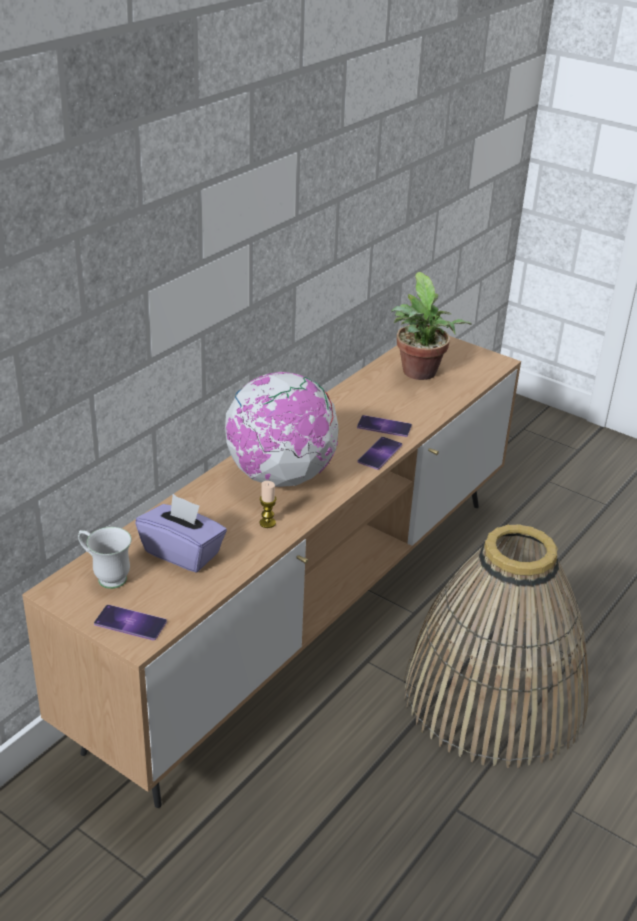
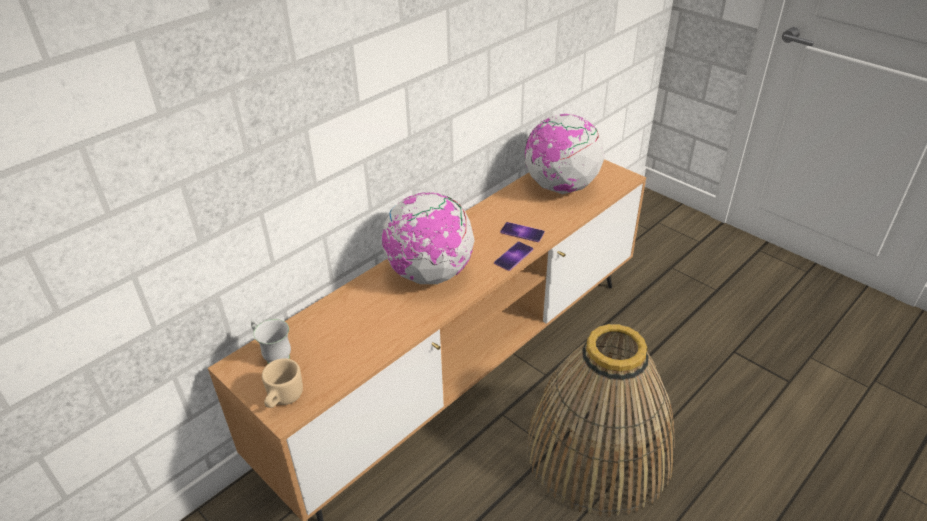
camera: 10 degrees right, 5 degrees up
phone [94,605,167,641] -> beige mug [262,358,303,408]
purple tissue box [135,494,227,573] -> none
candle [260,481,277,528] -> none
potted plant [391,272,472,380] -> globe [525,114,605,194]

